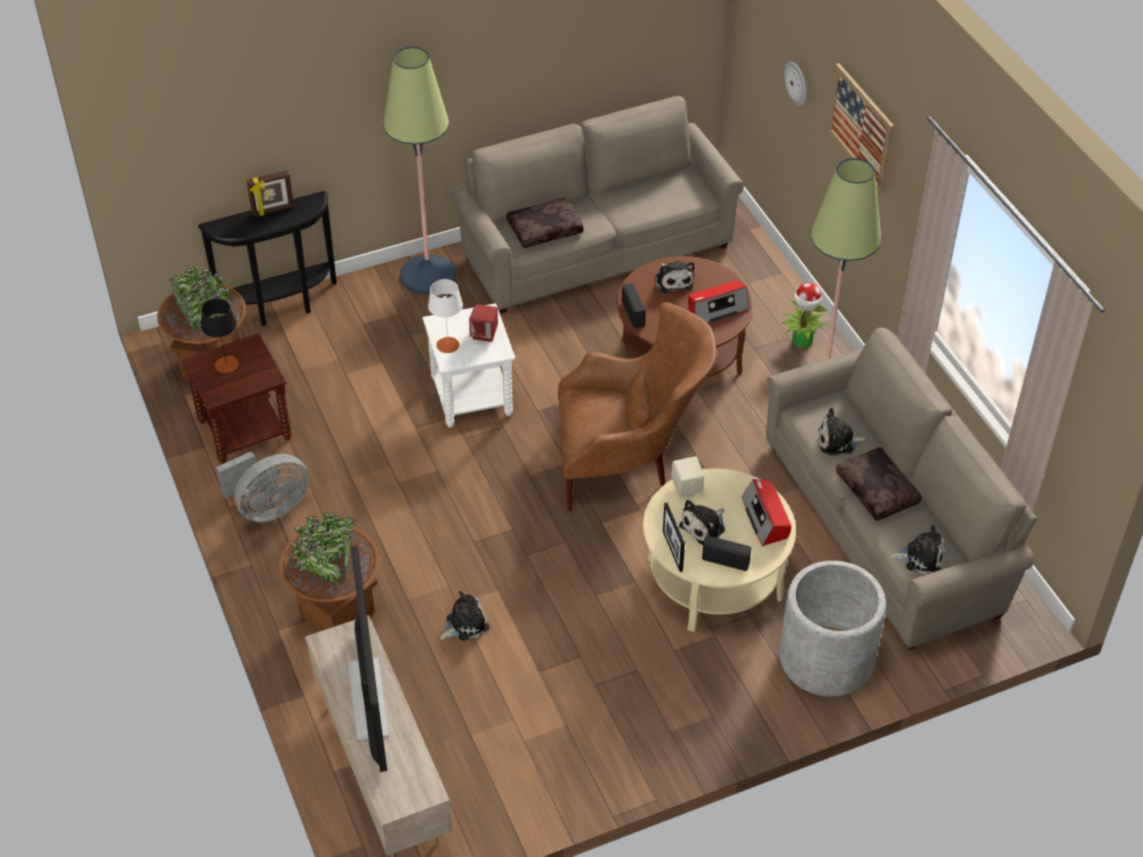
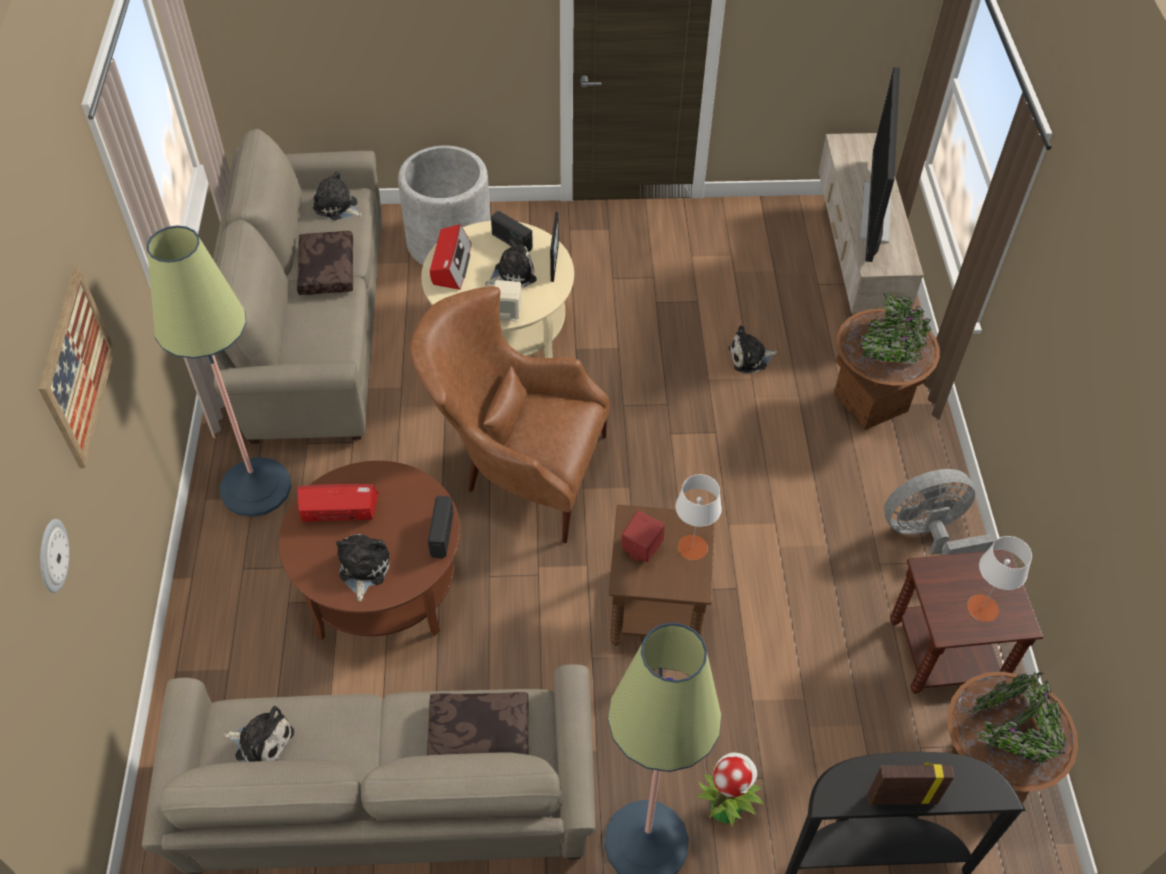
camera: 160 degrees left, 5 degrees up
black table lamp [201,299,239,373] -> white table lamp [967,536,1032,622]
white side table [423,304,515,428] -> brown side table [608,505,715,646]
potted plant [781,282,828,347] -> potted plant moved to [697,752,764,827]
plush toy [818,408,867,456] -> plush toy moved to [224,706,294,762]

